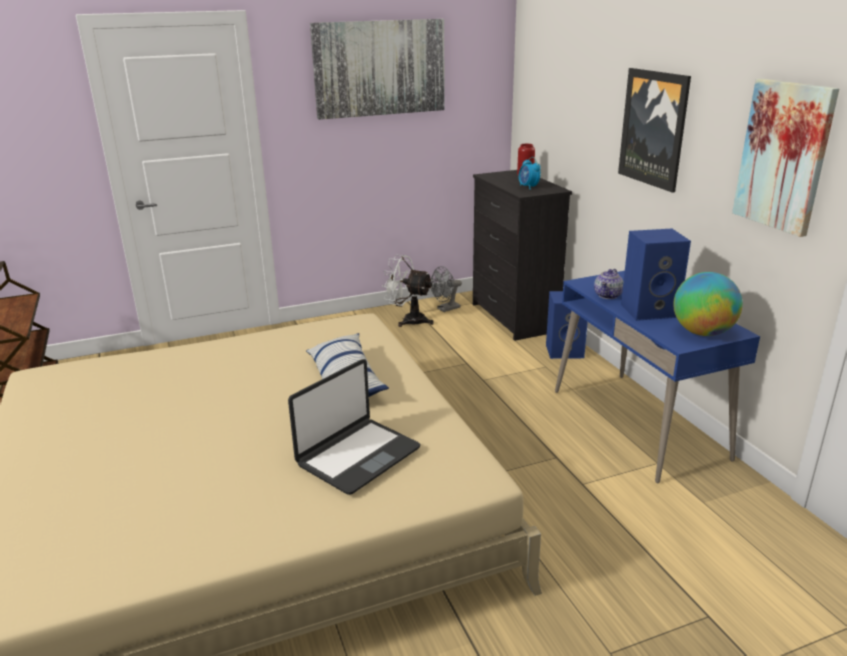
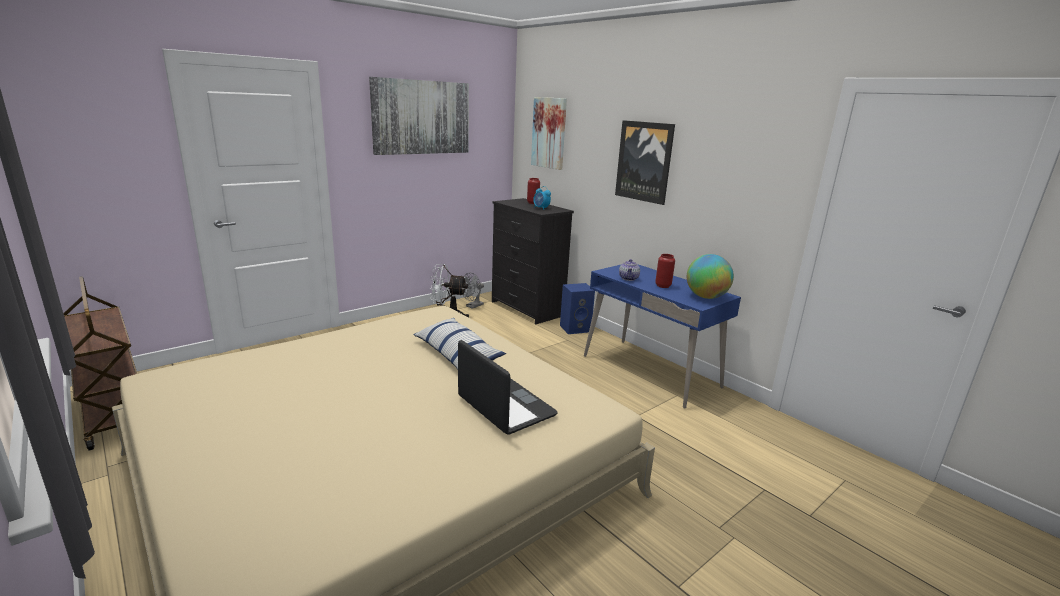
camera: 20 degrees left, 5 degrees down
laptop [288,359,421,495] -> laptop turned 60 degrees counterclockwise [458,340,558,435]
blue speaker [621,229,691,321] -> red vase [655,254,675,288]
picture [732,79,839,237] -> picture moved to [531,97,567,170]

